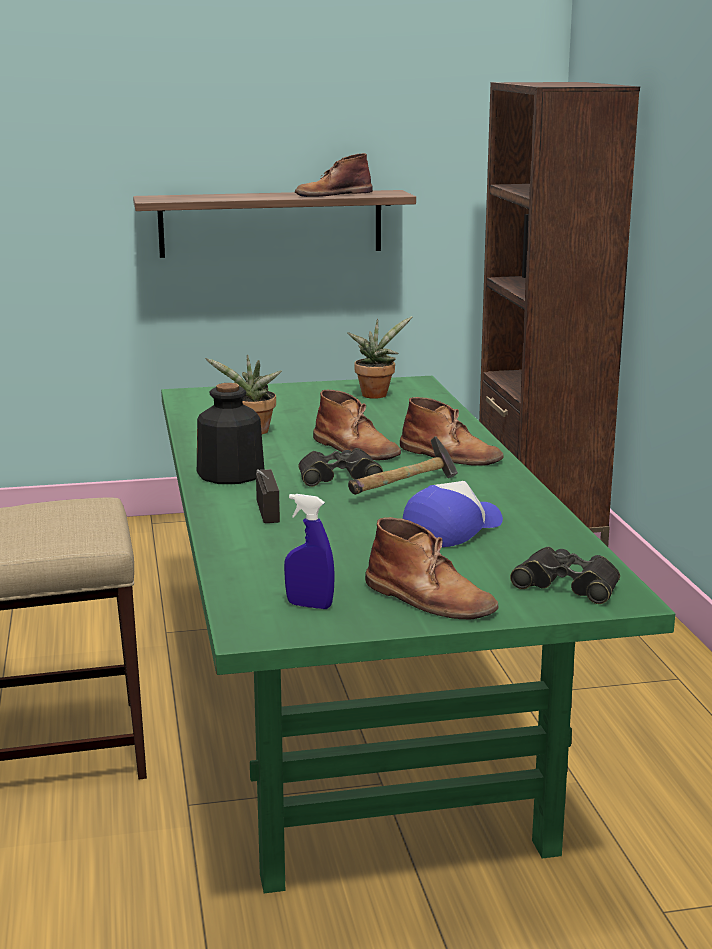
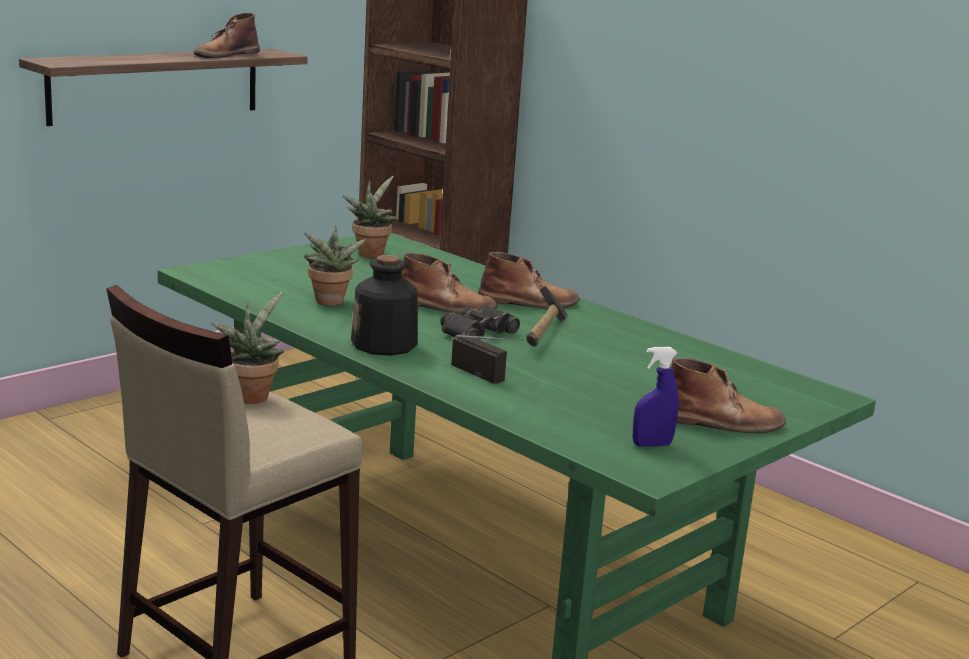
camera: 35 degrees left, 0 degrees up
cap [403,481,503,547] -> none
black binoculars [510,547,620,604] -> none
none -> potted plant [211,291,284,404]

